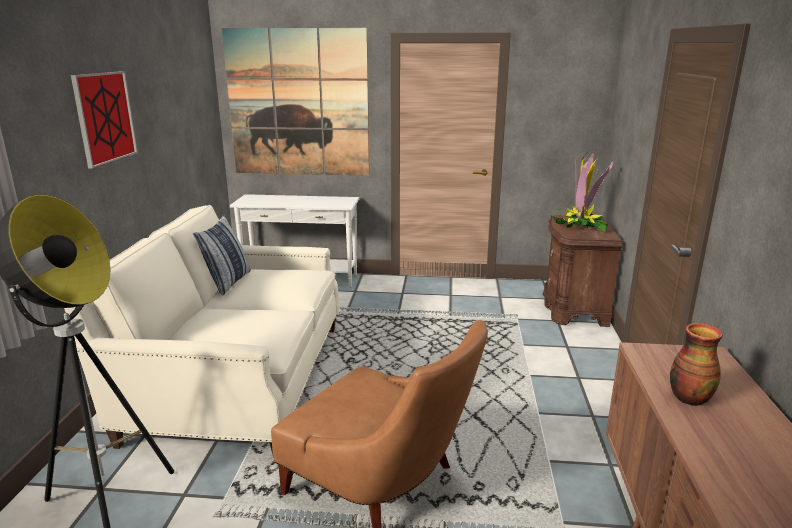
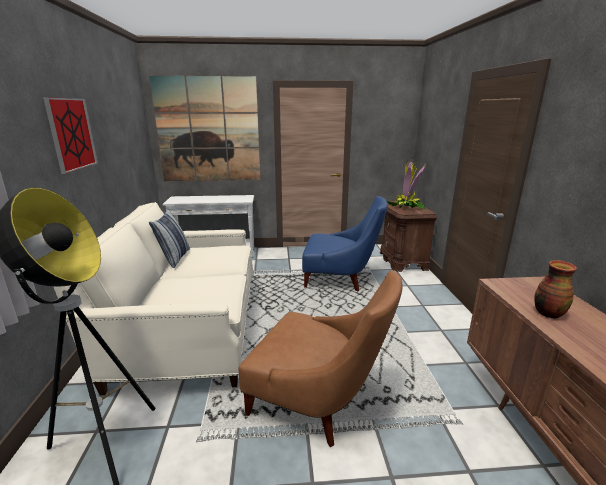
camera: 10 degrees left, 0 degrees up
none -> blue armchair [302,196,388,291]

